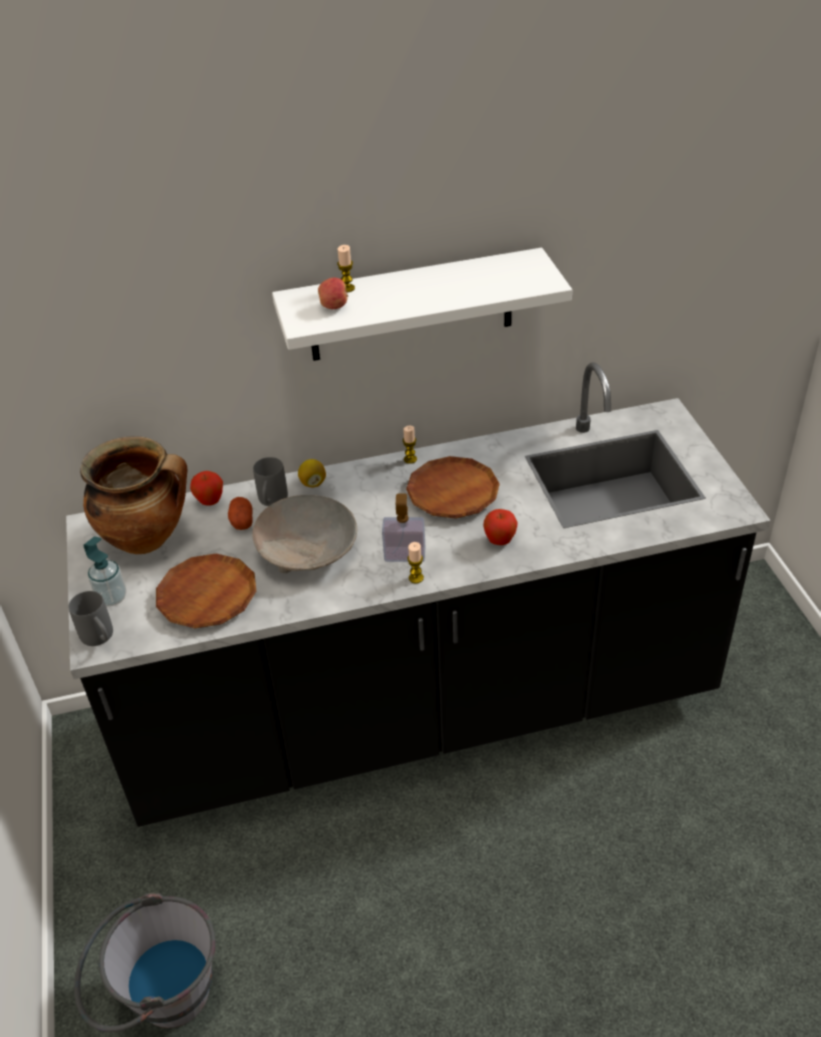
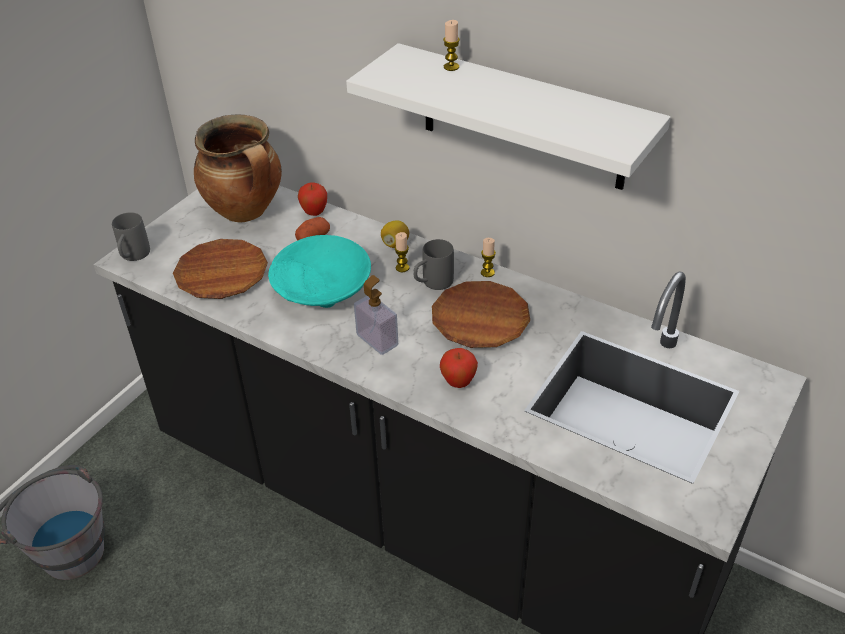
camera: 45 degrees right, 0 degrees up
soap dispenser [83,537,126,606] -> none
beige bowl [252,495,357,573] -> turquoise bowl [268,235,371,308]
grey mug [253,457,288,506] -> grey mug moved to [413,239,454,290]
apple [318,277,348,309] -> none
candle [407,542,424,584] -> candle moved to [395,232,409,272]

